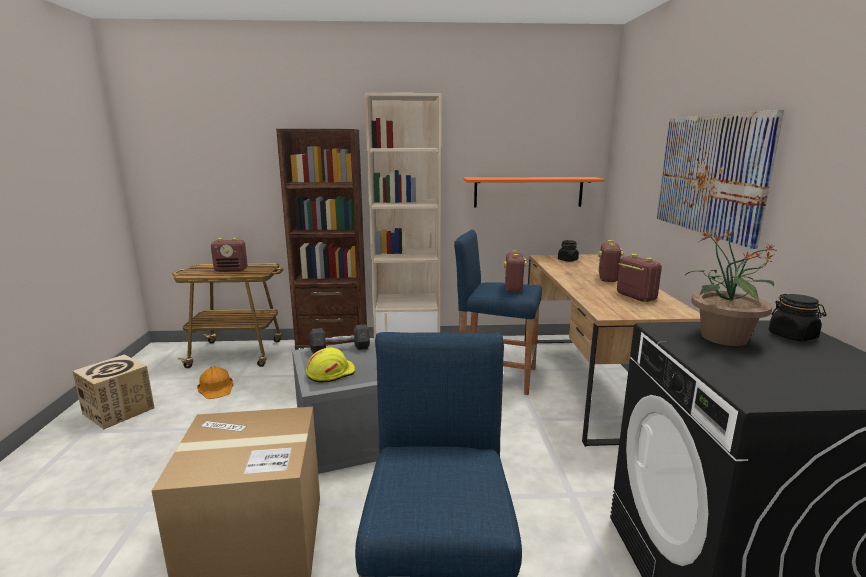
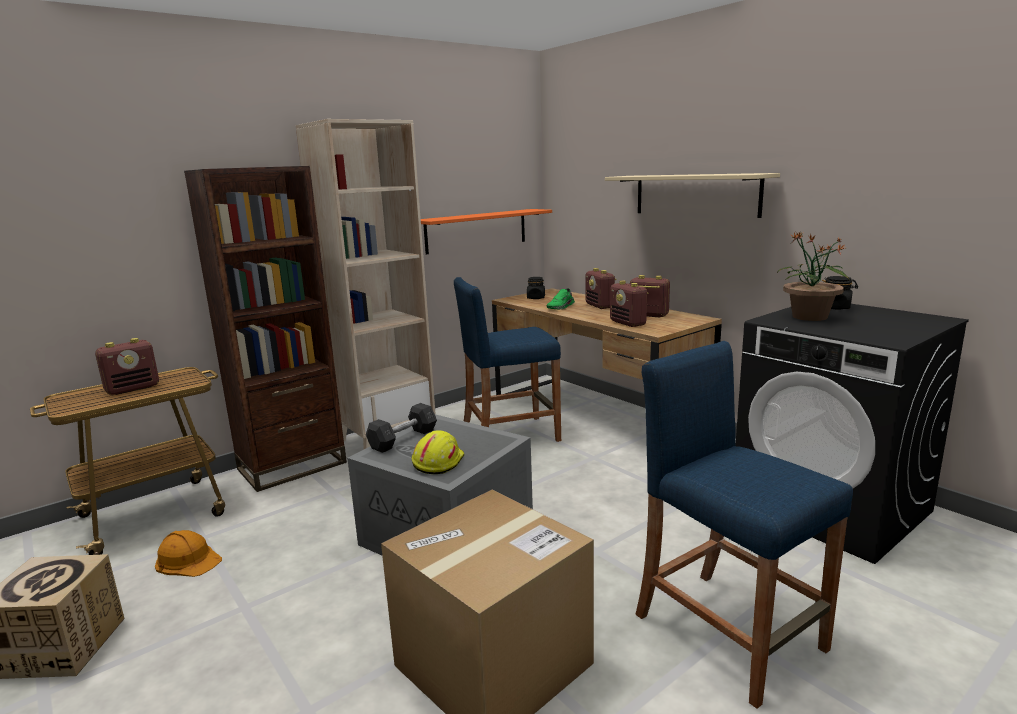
camera: 35 degrees left, 0 degrees up
radio [503,250,527,292] -> radio moved to [610,280,648,327]
picture [656,110,784,249] -> beige shelf [605,173,780,218]
none -> green shoe [547,288,575,309]

